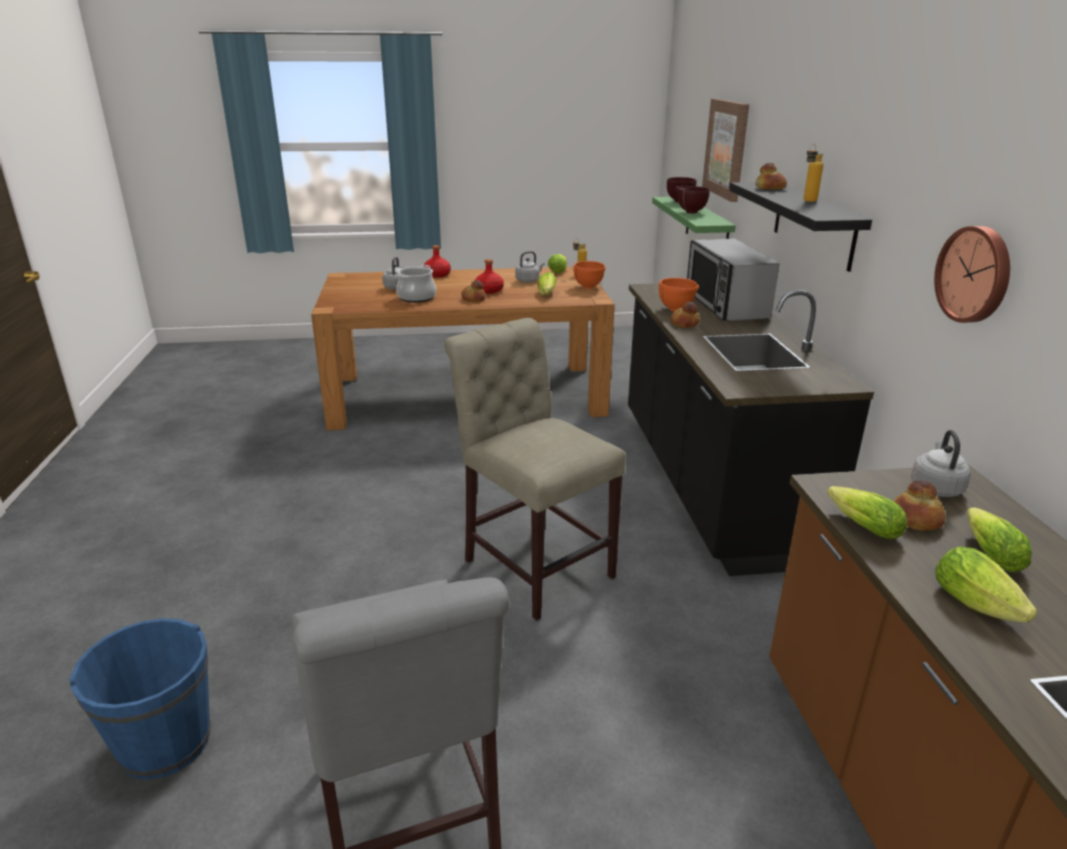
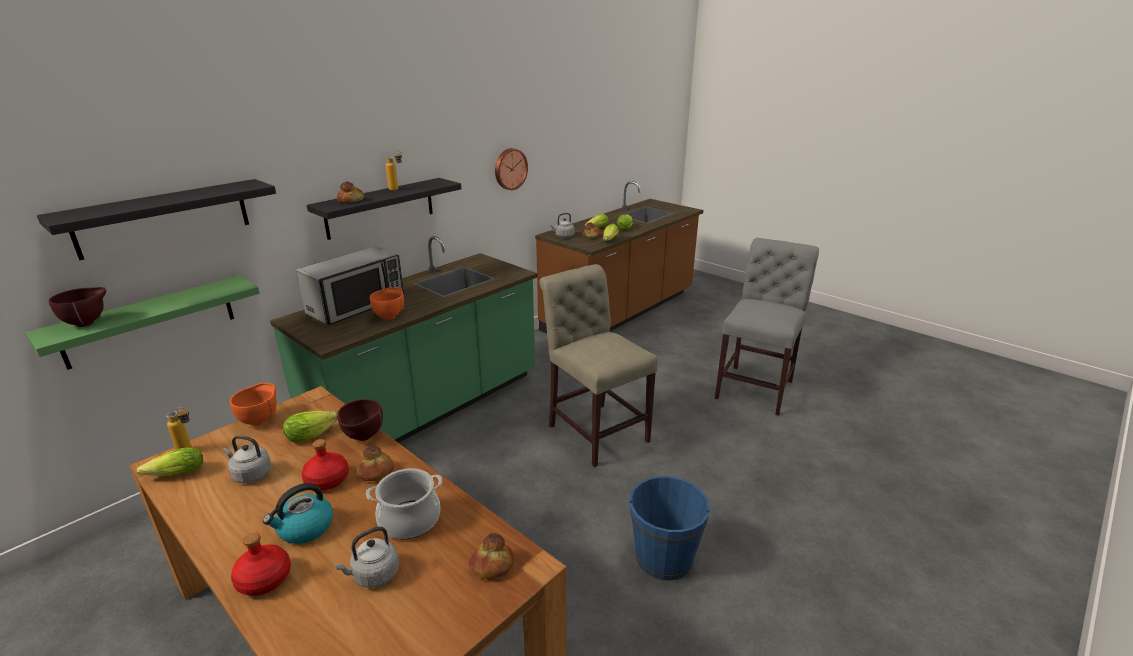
camera: 130 degrees left, 0 degrees up
blue bucket [69,618,211,779] -> blue bucket moved to [629,476,710,580]
beige chair [444,318,626,621] -> beige chair turned 135 degrees clockwise [539,264,658,467]
black counter [628,283,874,576] -> green counter [270,236,537,443]
bread [670,301,700,328] -> bread moved to [469,533,514,579]
brown bowl [676,186,710,214] -> brown bowl moved to [337,399,383,441]
picture [702,99,749,202] -> black shelf [37,179,276,260]
none -> kettle [263,483,333,544]

